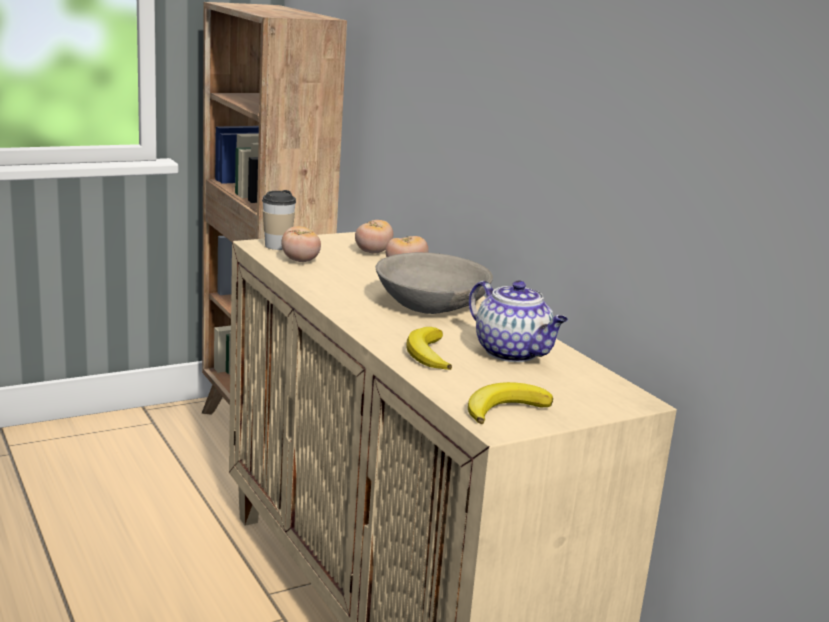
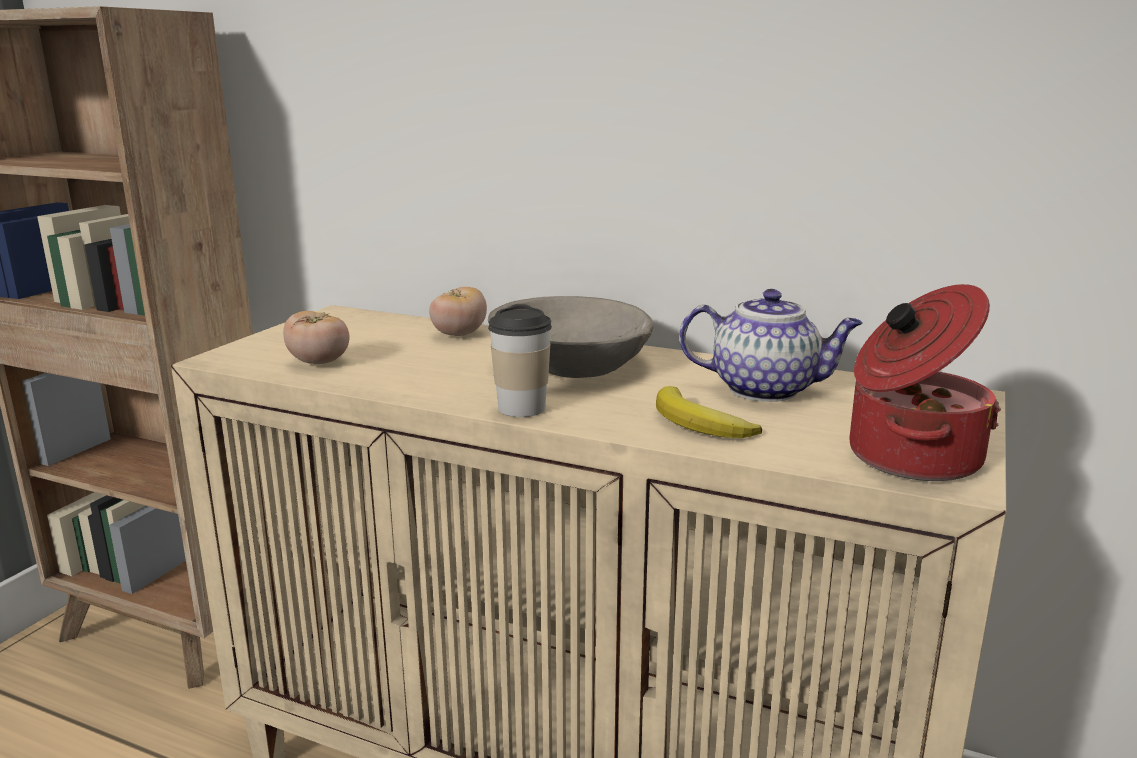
camera: 35 degrees left, 0 degrees up
cup [262,190,296,250] -> cup moved to [488,304,552,417]
tomato [355,220,393,253] -> none
banana [468,382,553,424] -> cooking pot [849,284,1001,481]

